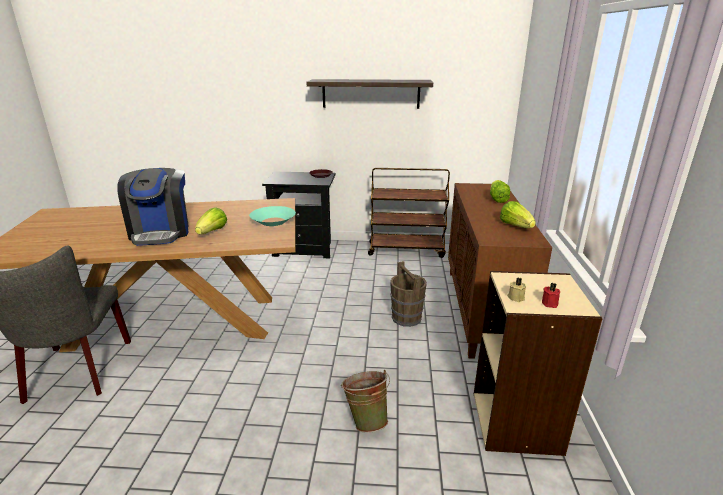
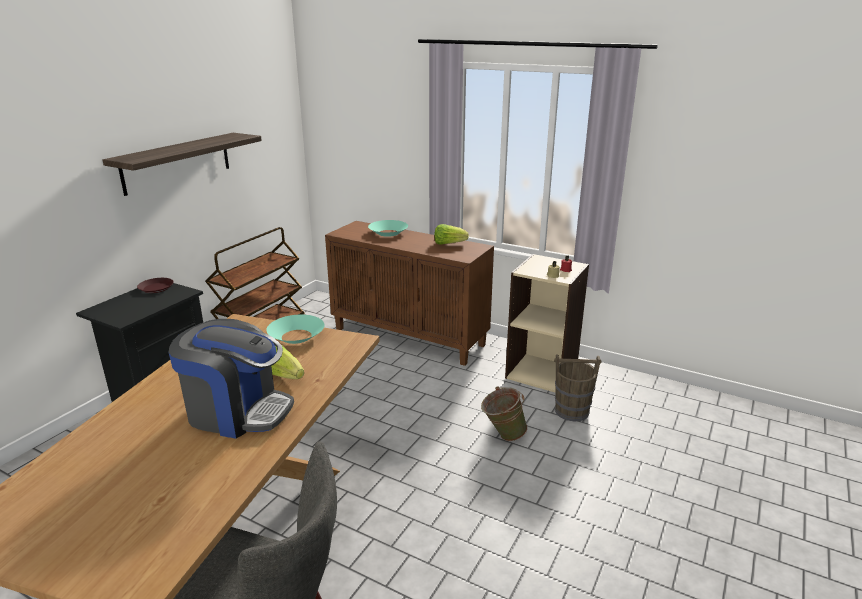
camera: 65 degrees left, 0 degrees up
brown bucket [390,261,427,327] -> brown bucket moved to [554,355,601,422]
lettuce [490,180,510,203] -> turquoise bowl [368,220,408,237]

